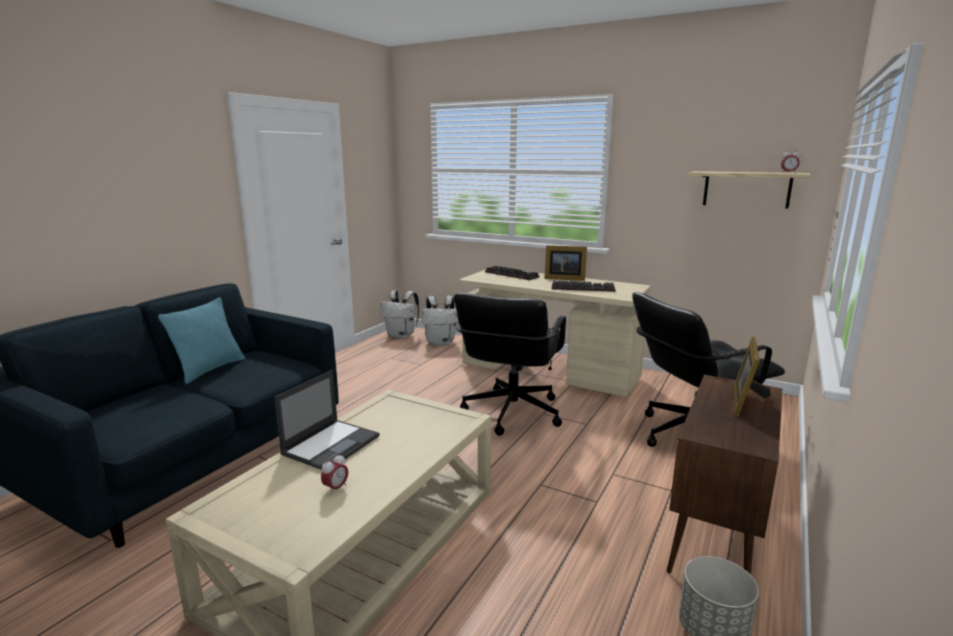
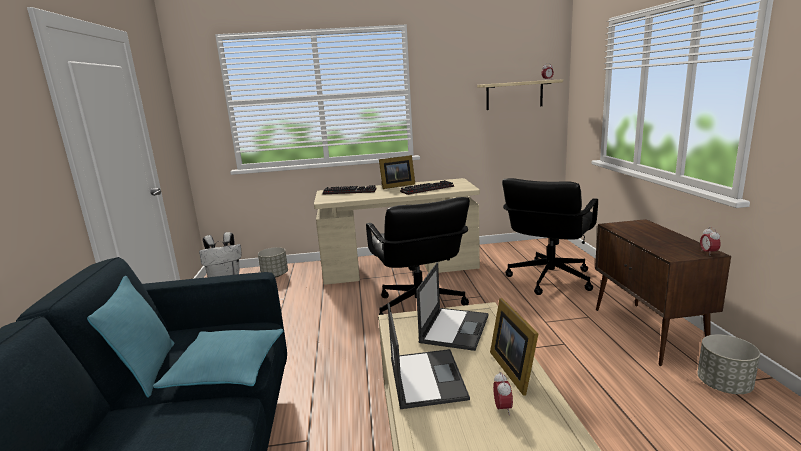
camera: 35 degrees left, 0 degrees up
white backpack [422,295,459,345] -> grey planter [258,247,288,278]
picture frame [733,337,771,417] -> picture frame moved to [490,298,539,396]
none -> turquoise pillow [153,329,284,388]
none -> laptop [416,262,488,351]
none -> alarm clock [700,227,720,256]

